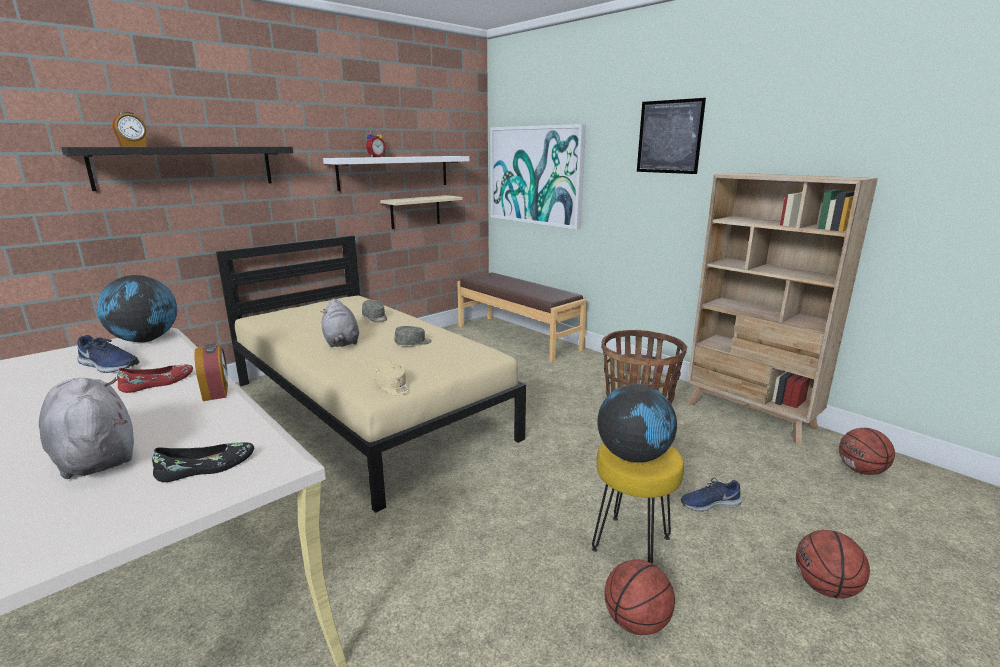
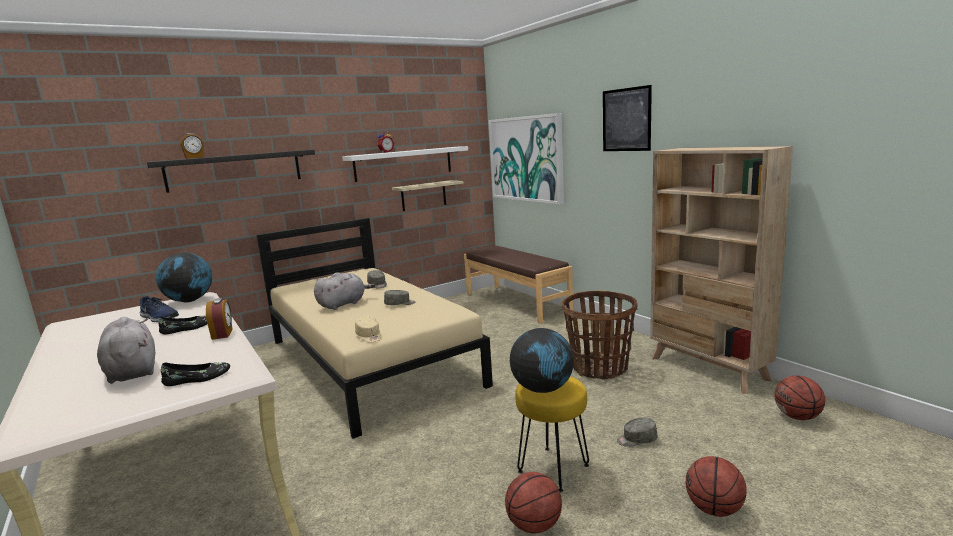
camera: 10 degrees right, 5 degrees down
red shoe [117,365,193,393] -> black shoe [159,315,207,335]
grey plush toy [321,298,359,347] -> grey plush toy turned 120 degrees counterclockwise [314,272,375,310]
blue shoe [681,478,742,512] -> grey cap [617,417,657,447]

